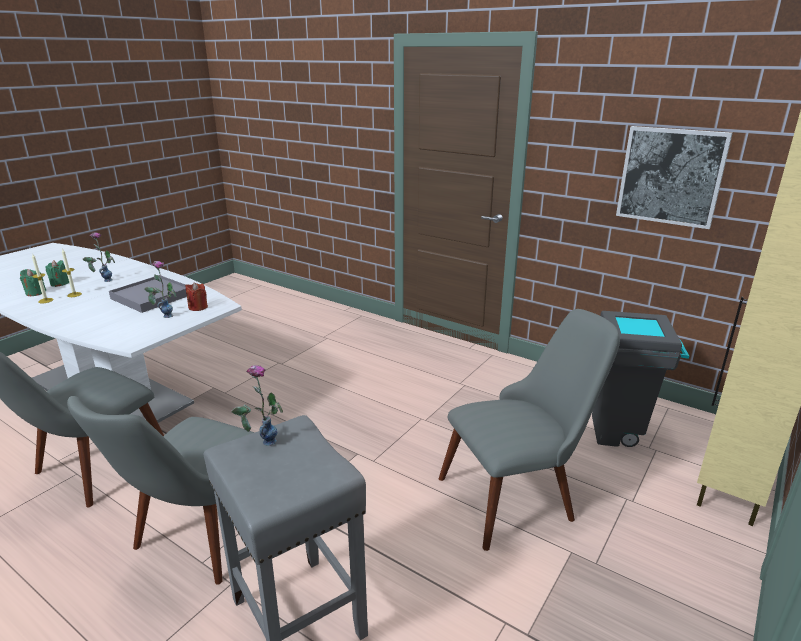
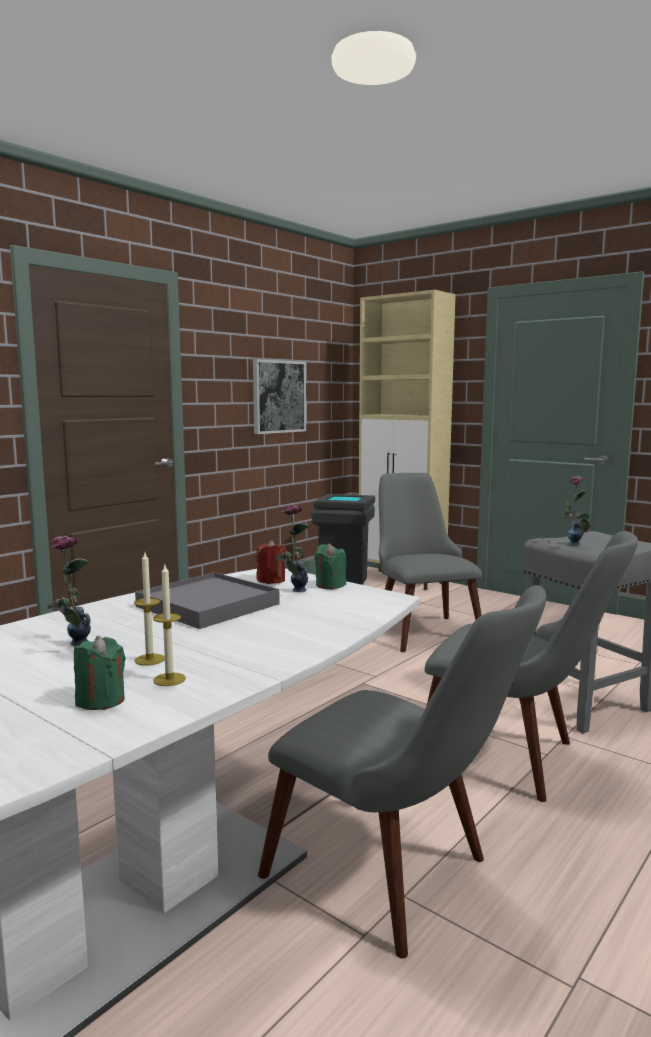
camera: 85 degrees left, 15 degrees down
green candle [45,260,69,287] -> green candle moved to [315,543,346,589]

